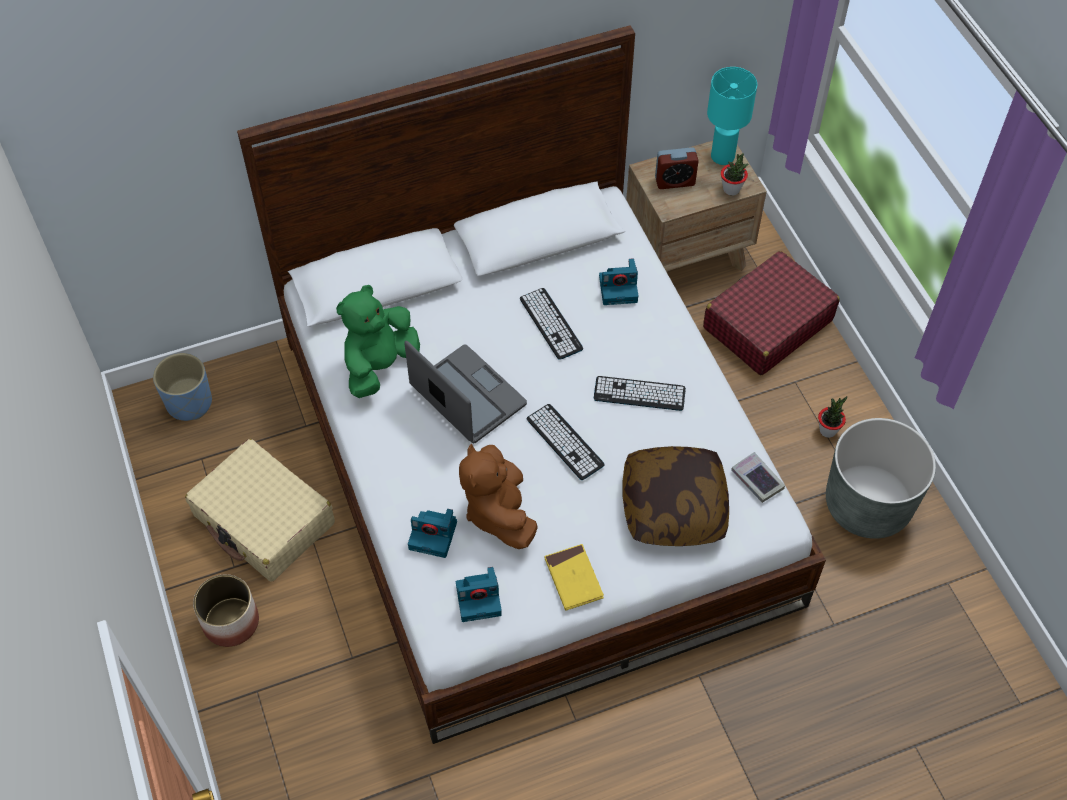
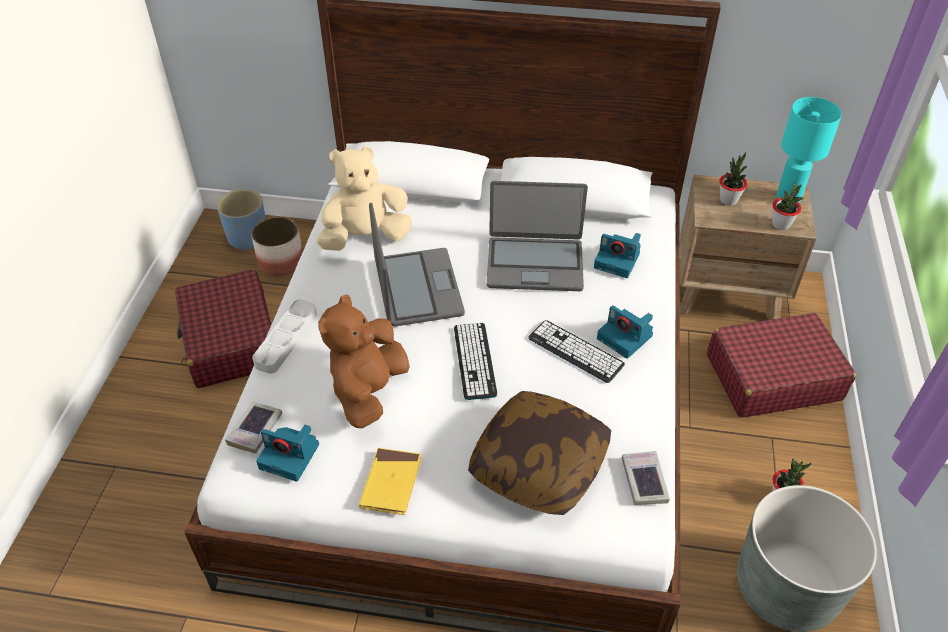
camera: 30 degrees right, 10 degrees down
beige suitcase [185,439,335,582] -> red suitcase [175,270,271,388]
planter [193,574,259,647] -> planter moved to [251,217,303,276]
green plush toy [336,285,420,398] -> beige plush toy [316,146,412,251]
camera [408,509,457,558] -> camera moved to [597,305,653,359]
keyboard [520,288,583,360] -> laptop [487,181,588,291]
alarm clock [655,147,699,189] -> potted plant [720,152,747,206]
none -> book [225,401,283,453]
none -> grey tray [252,299,317,374]

